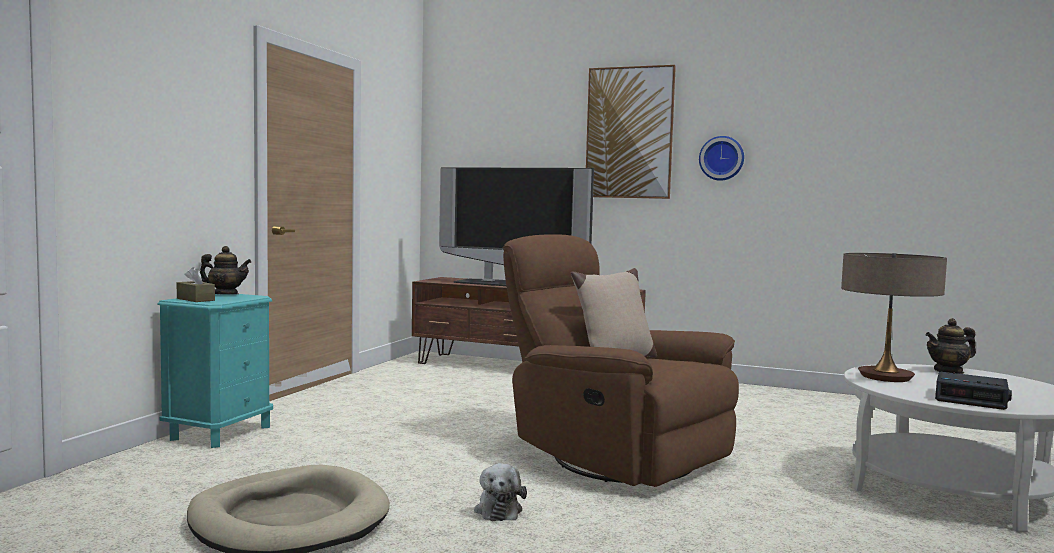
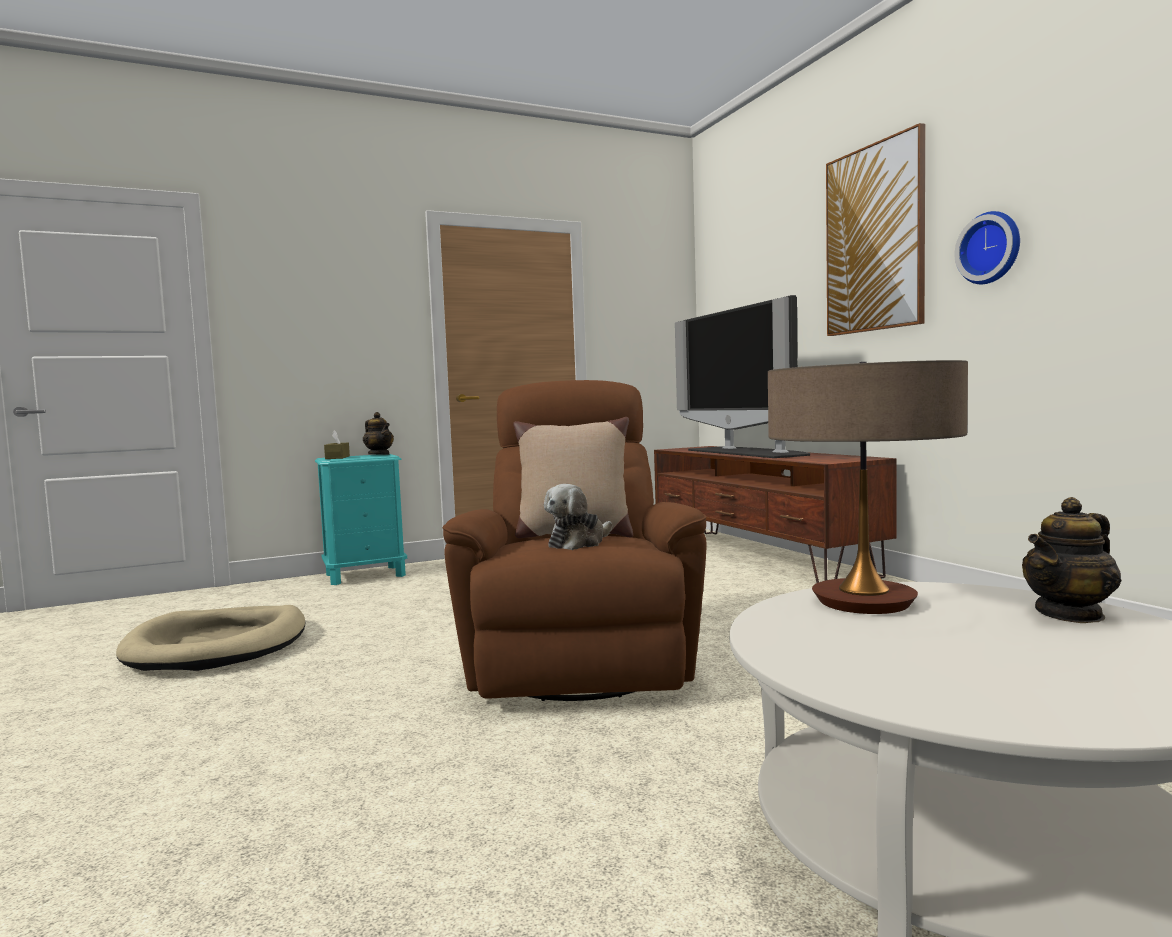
camera: 45 degrees right, 0 degrees up
plush toy [474,463,527,521] -> plush toy moved to [544,484,612,550]
teapot [925,318,976,374] -> teapot turned 60 degrees counterclockwise [1022,497,1121,623]
alarm clock [935,371,1012,410] -> none

